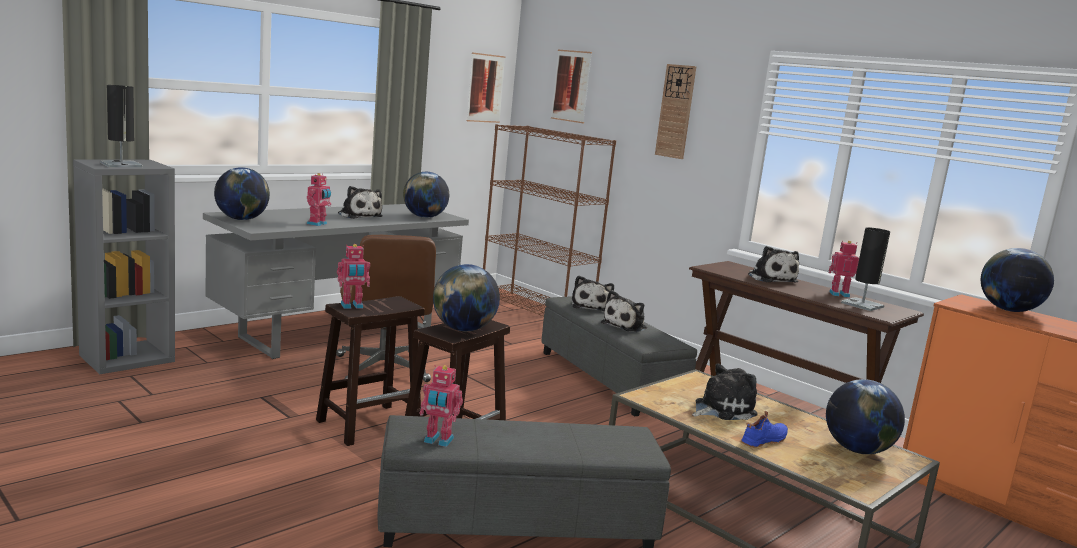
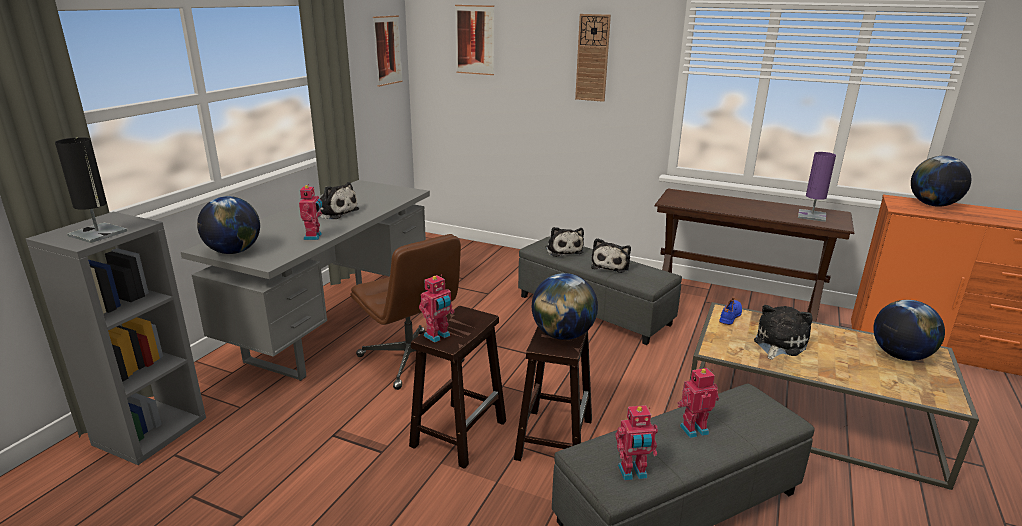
camera: 20 degrees left, 10 degrees up
globe [403,172,449,218] -> none
brown bookcase [483,124,616,316] -> none
blue shoe [741,411,788,447] -> blue shoe moved to [719,297,742,325]
plush toy [748,246,799,282] -> none
toy robot [828,241,859,298] -> toy robot moved to [677,368,719,438]
black table lamp [841,227,890,311] -> purple table lamp [798,152,836,222]

